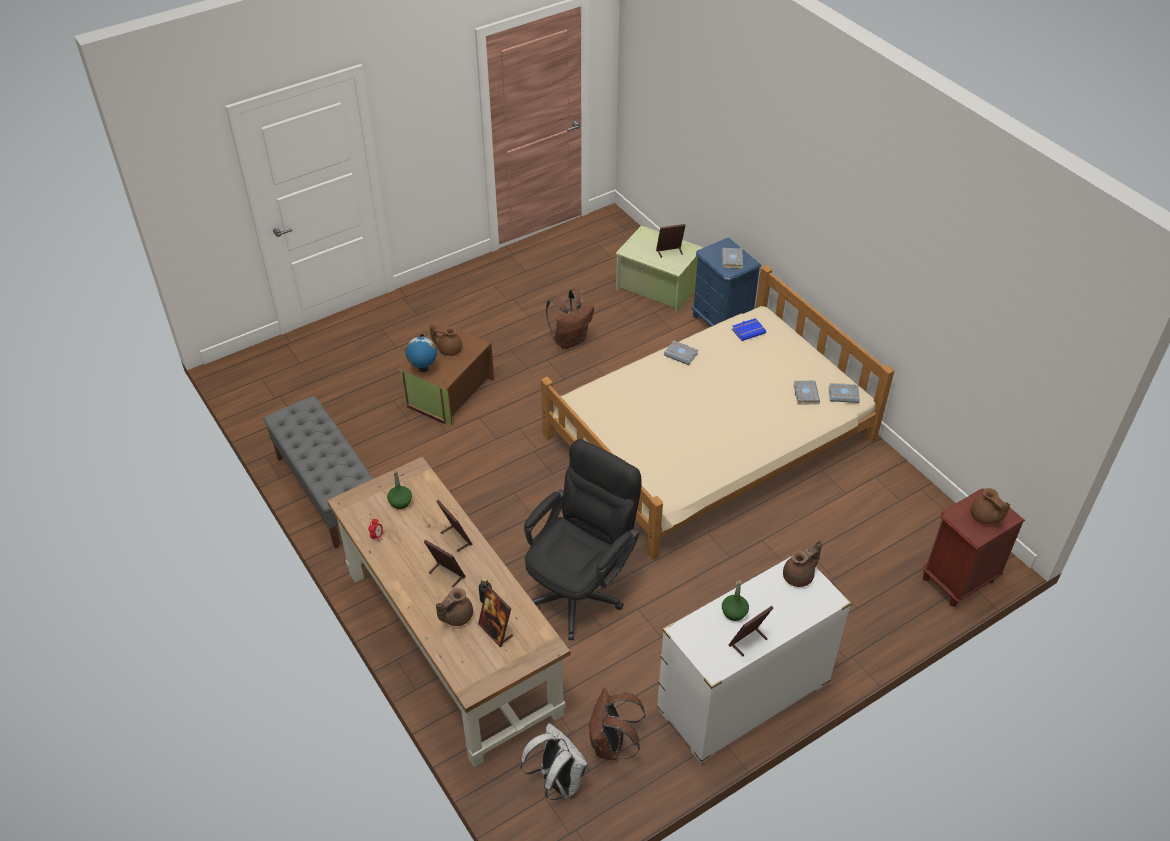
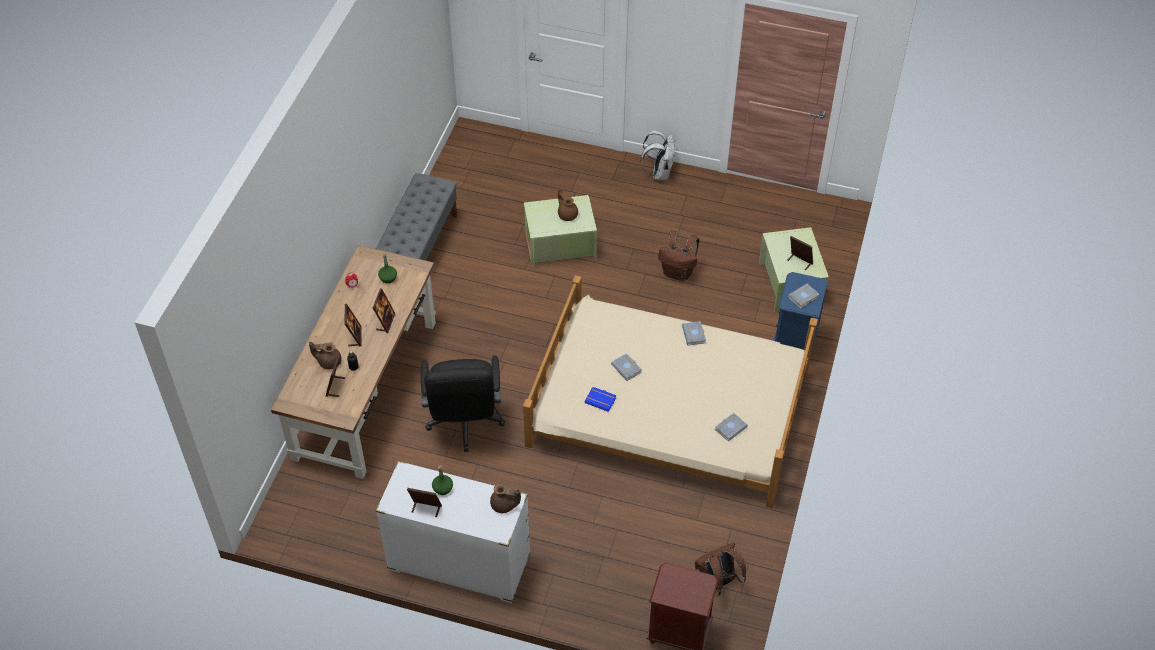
camera: 50 degrees right, 5 degrees up
brown storage box [398,324,494,426] -> green storage box [524,195,597,268]
globe [405,334,437,372] -> none
white backpack [520,723,590,800] -> white backpack moved to [640,131,675,181]
black office chair [524,439,642,640] -> black office chair turned 90 degrees clockwise [421,355,505,452]
brown backpack [589,688,645,760] -> brown backpack moved to [695,542,746,597]
blue book [732,318,766,341] -> blue book moved to [585,387,616,412]
grey book [829,383,860,403] -> grey book moved to [611,353,642,381]
brown teapot [971,488,1010,524] -> none

